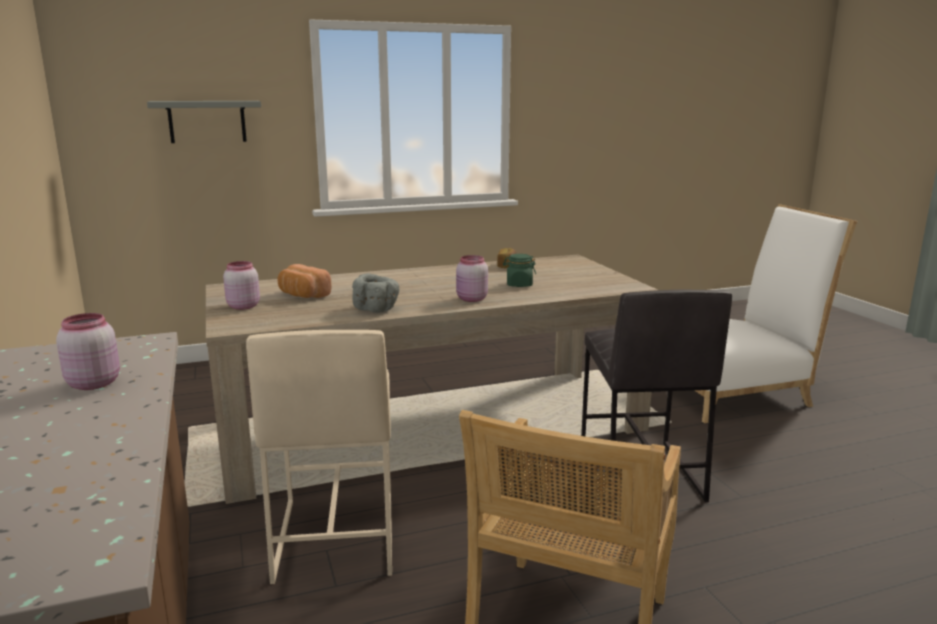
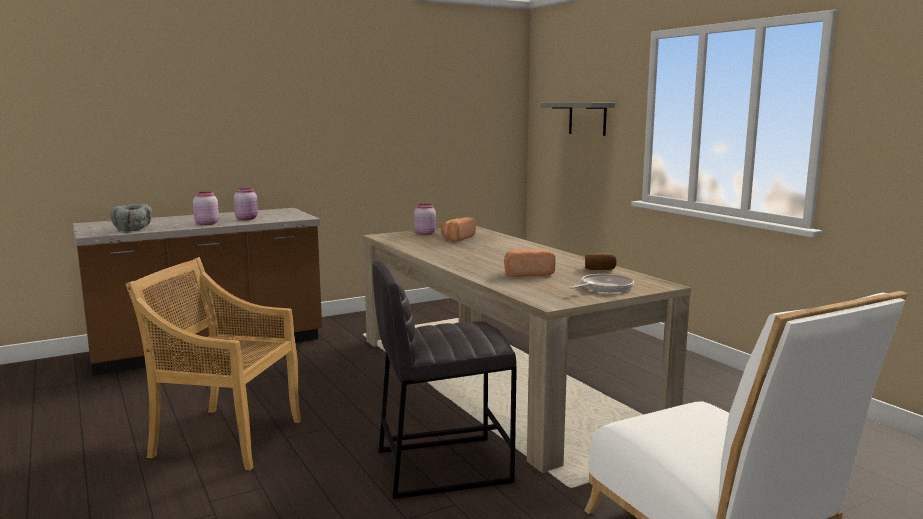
camera: 80 degrees right, 5 degrees down
beige stool [246,330,392,584] -> none
grey bowl [352,273,399,313] -> grey bowl moved to [110,204,152,231]
pink jar [456,255,488,302] -> pink jar moved to [193,192,219,225]
green jar [503,254,536,287] -> bread [504,249,556,277]
none -> frying pan [569,274,634,292]

